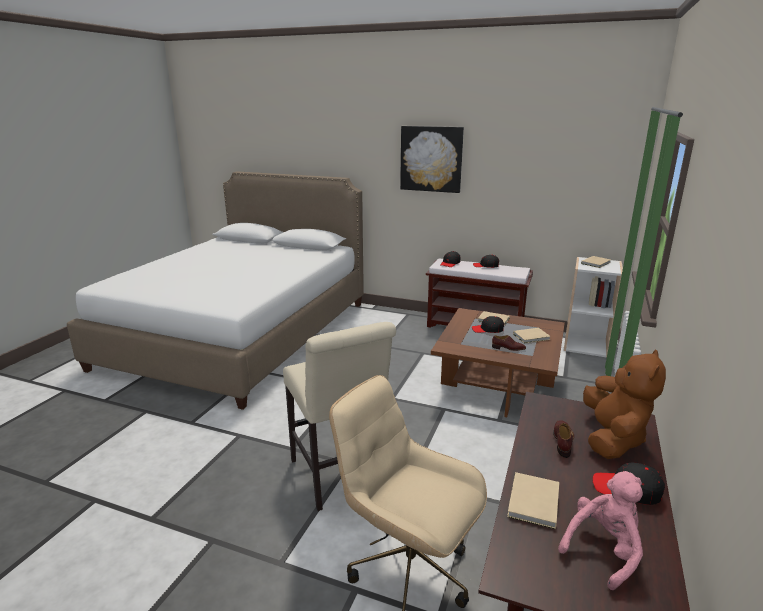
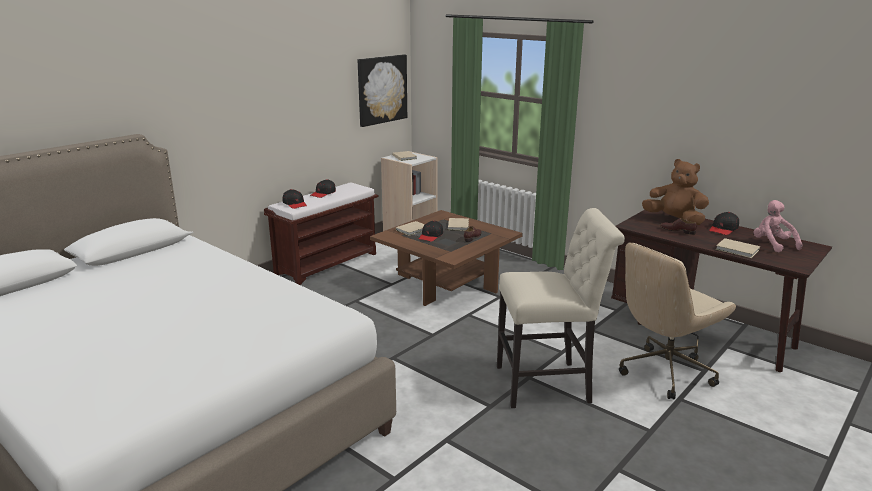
camera: 70 degrees left, 0 degrees up
picture [400,126,464,193] -> picture moved to [358,54,407,127]

